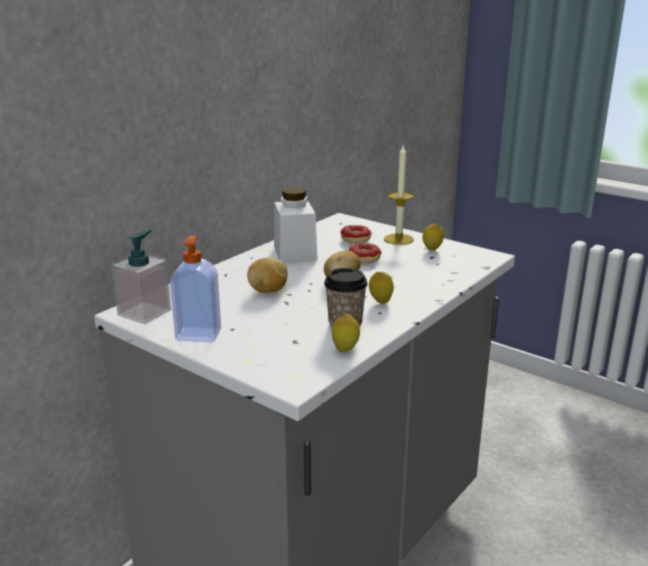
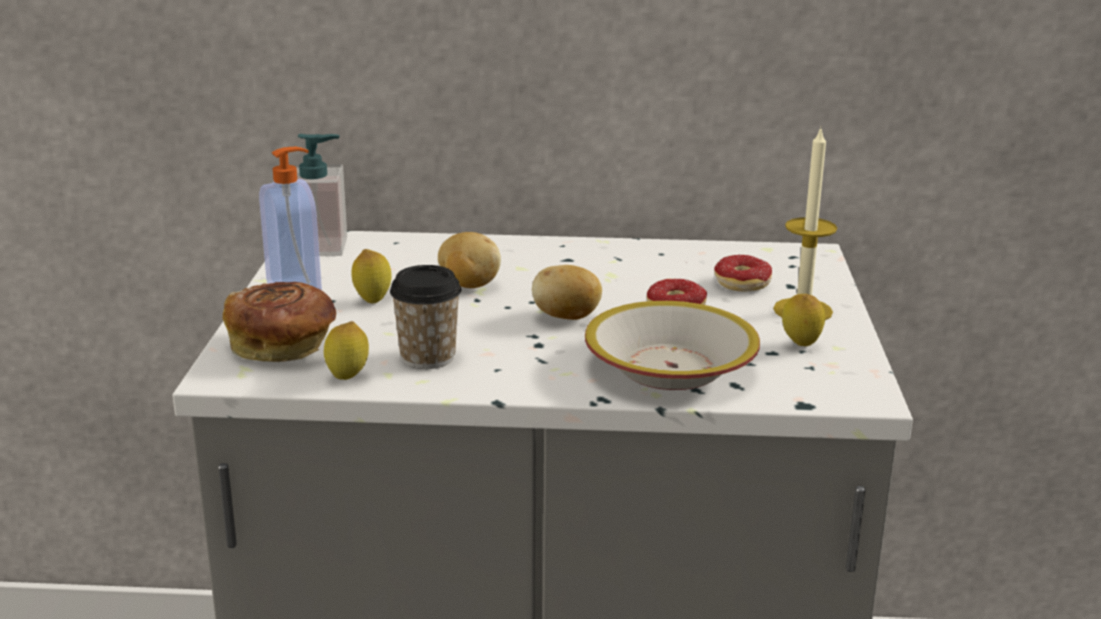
camera: 55 degrees right, 0 degrees up
white jar [274,187,318,263] -> none
lemon [369,272,394,304] -> lemon moved to [352,249,392,304]
none -> bread [222,282,336,362]
none -> bowl [585,301,760,390]

